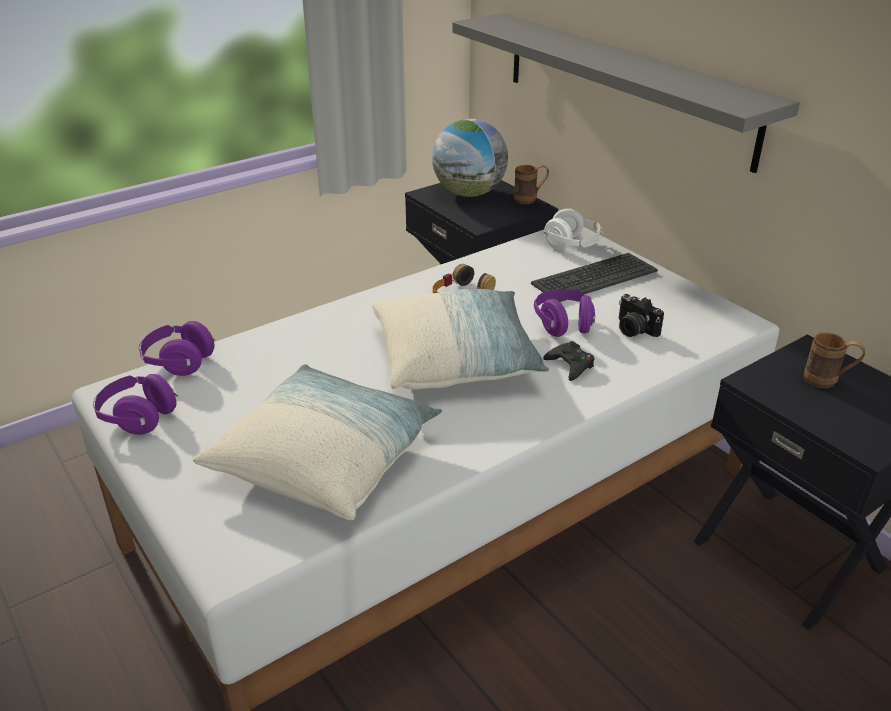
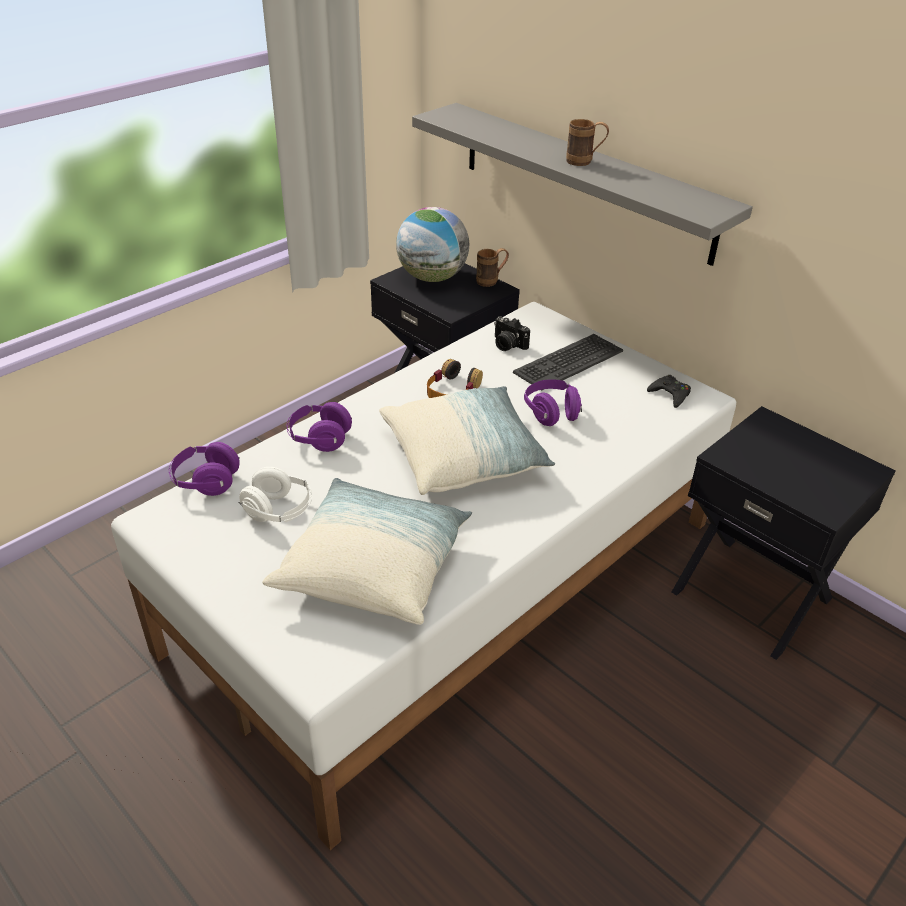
camera: 10 degrees left, 5 degrees up
purple headphones [93,374,178,435] -> purple headphones moved to [287,402,352,452]
black game controller [543,341,595,381] -> black game controller moved to [647,375,691,408]
white headphones [544,208,603,250] -> white headphones moved to [238,467,312,522]
camera [619,294,664,337] -> camera moved to [494,316,530,351]
brown mug [804,332,865,388] -> brown mug moved to [566,119,609,166]

